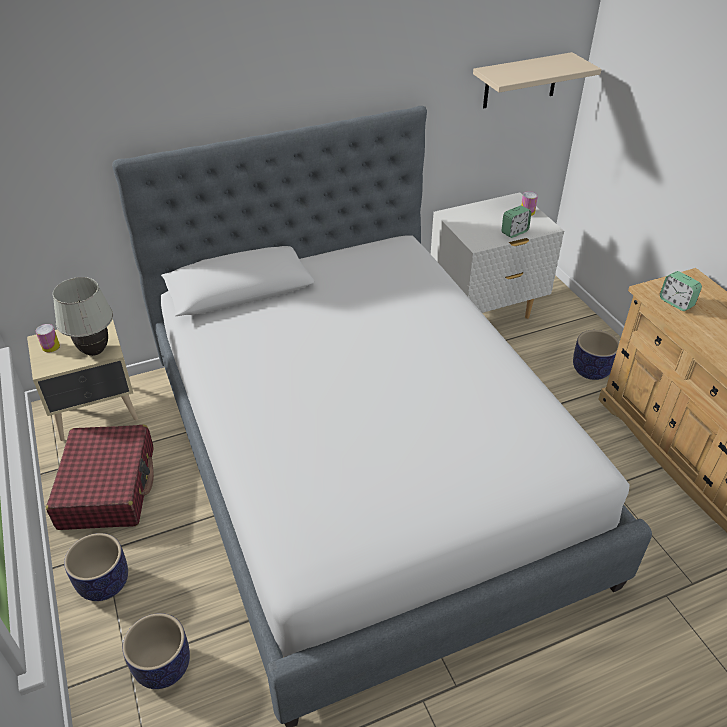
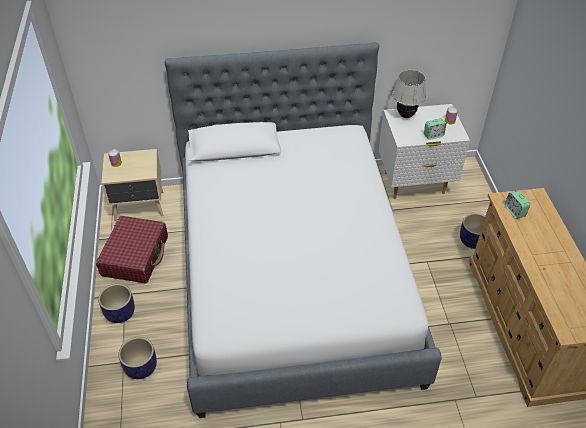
camera: 15 degrees right, 5 degrees up
white table lamp [53,277,113,356] -> white table lamp moved to [392,70,426,118]
beige shelf [473,52,602,108] -> none

